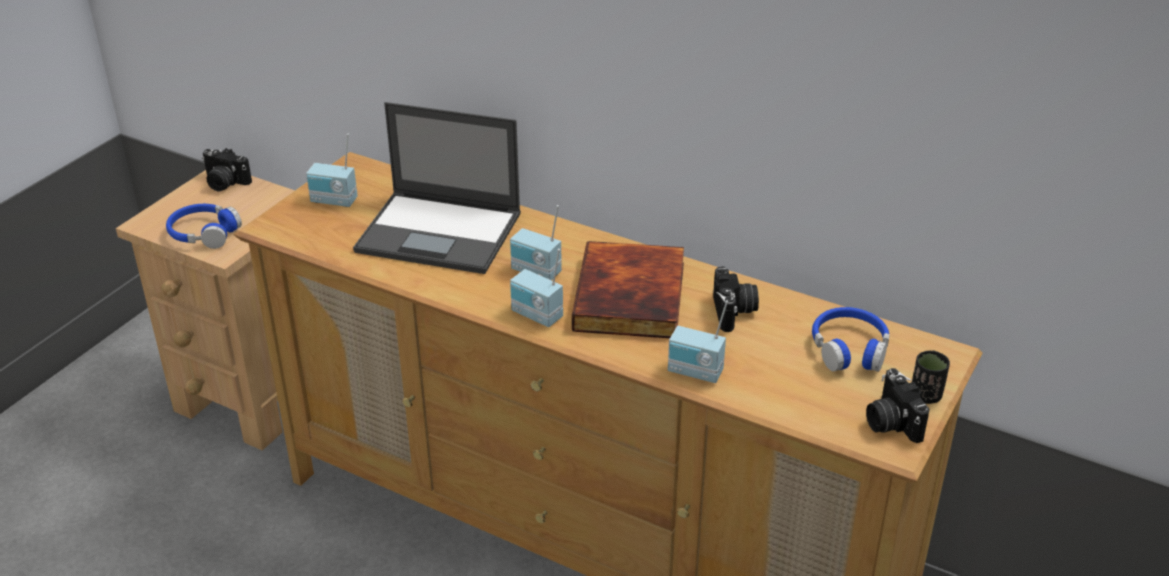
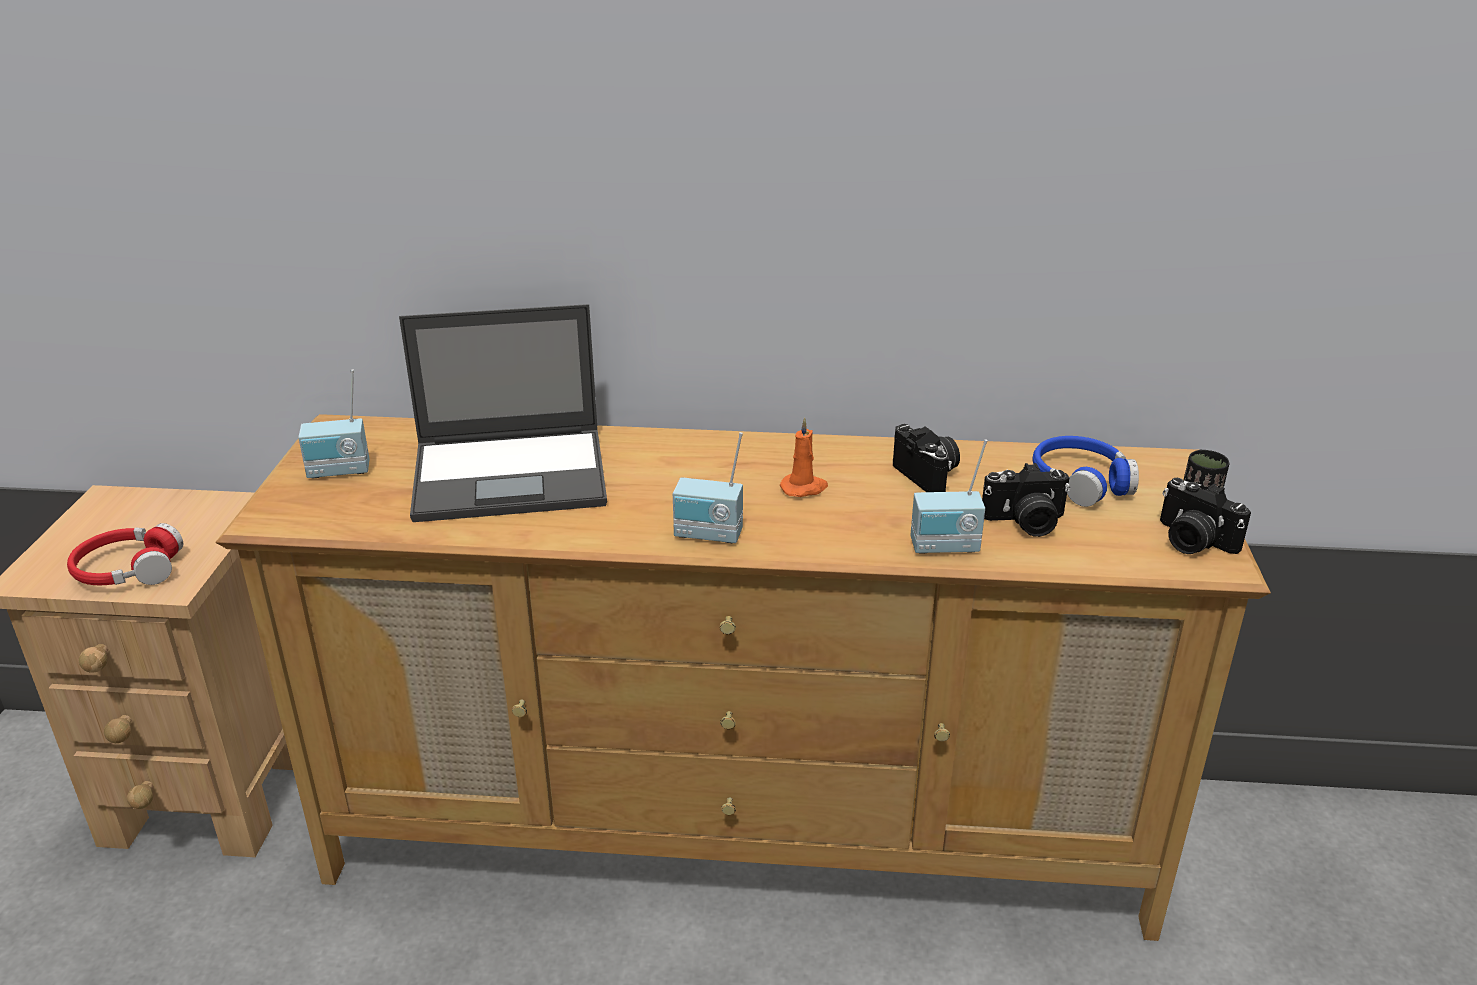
camera: 25 degrees left, 5 degrees down
blue headphones [166,204,242,249] -> red headphones [67,523,183,585]
camera [202,148,252,192] -> camera moved to [982,463,1070,537]
radio [510,205,562,280] -> none
book [572,241,684,338] -> orange candle [780,418,828,497]

